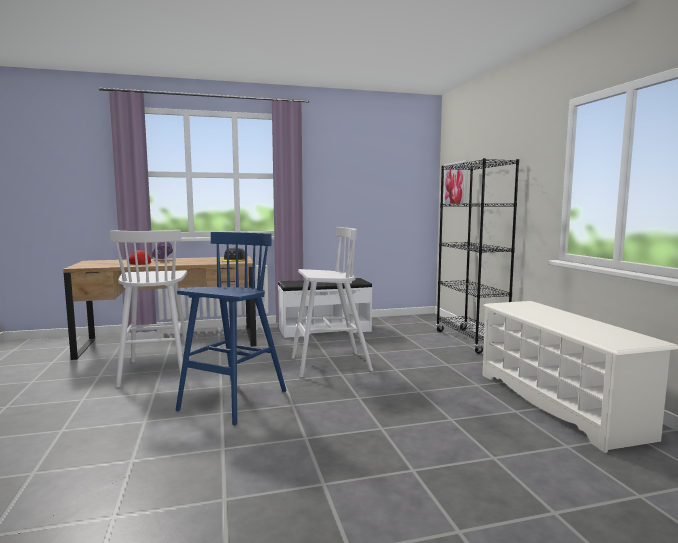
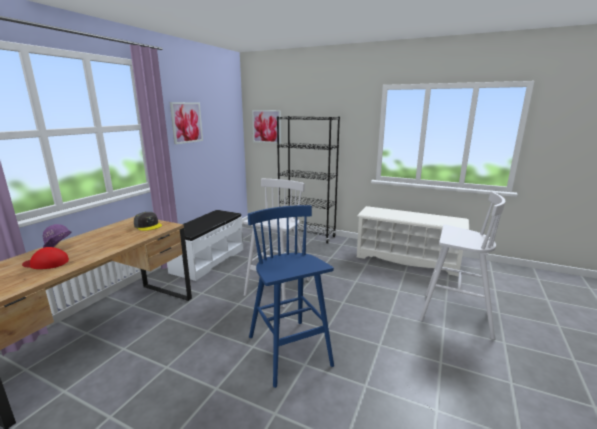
camera: 50 degrees left, 10 degrees up
white stool [110,230,191,388] -> white stool moved to [420,192,506,340]
none -> picture [170,102,203,144]

